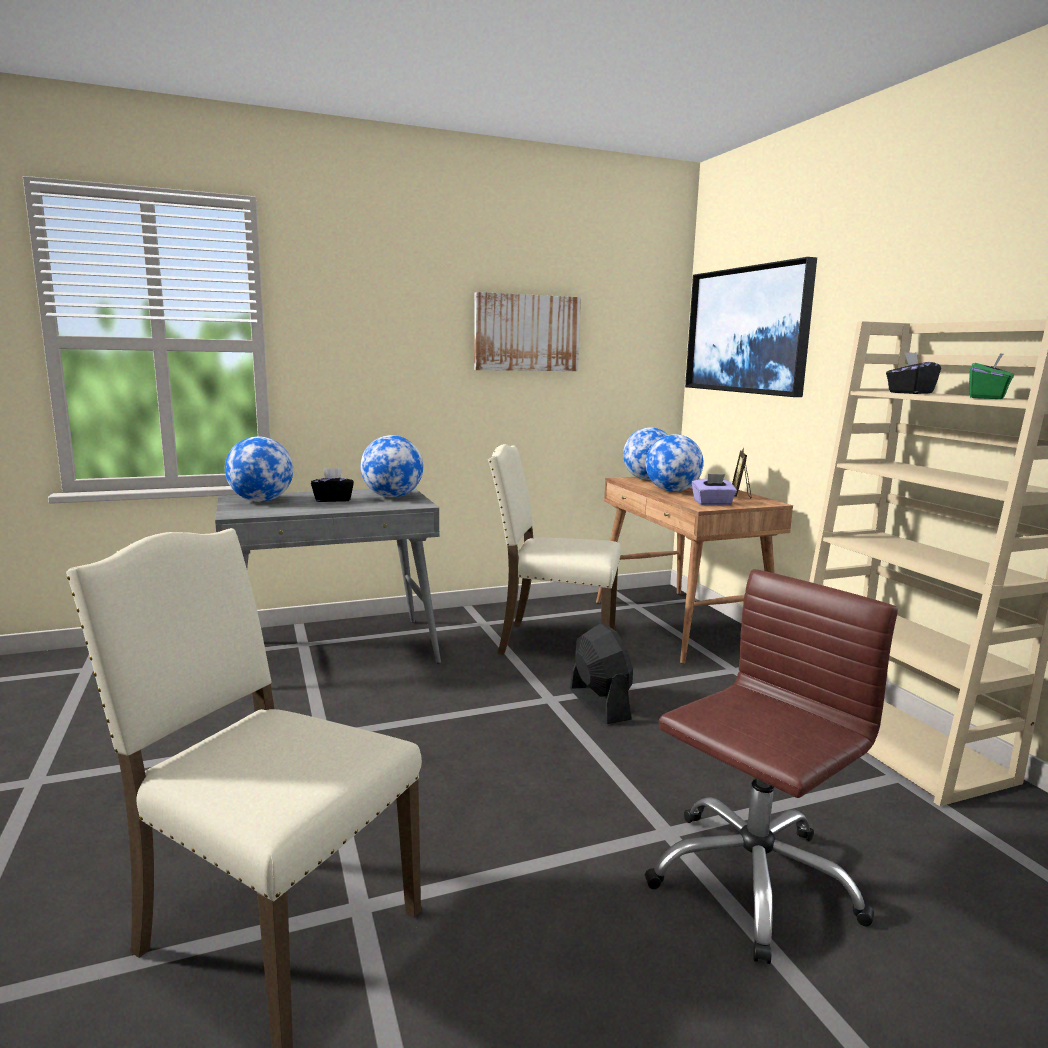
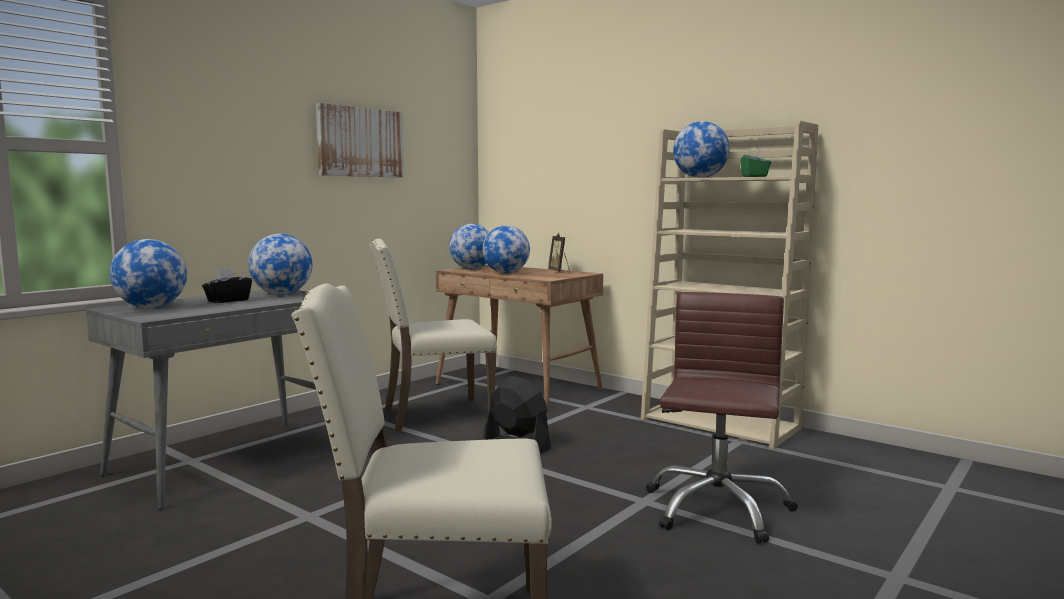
camera: 30 degrees left, 5 degrees down
picture [685,257,817,397] -> none
purple tissue box [692,474,737,505] -> none
black tissue box [886,352,941,394] -> globe [673,121,730,178]

